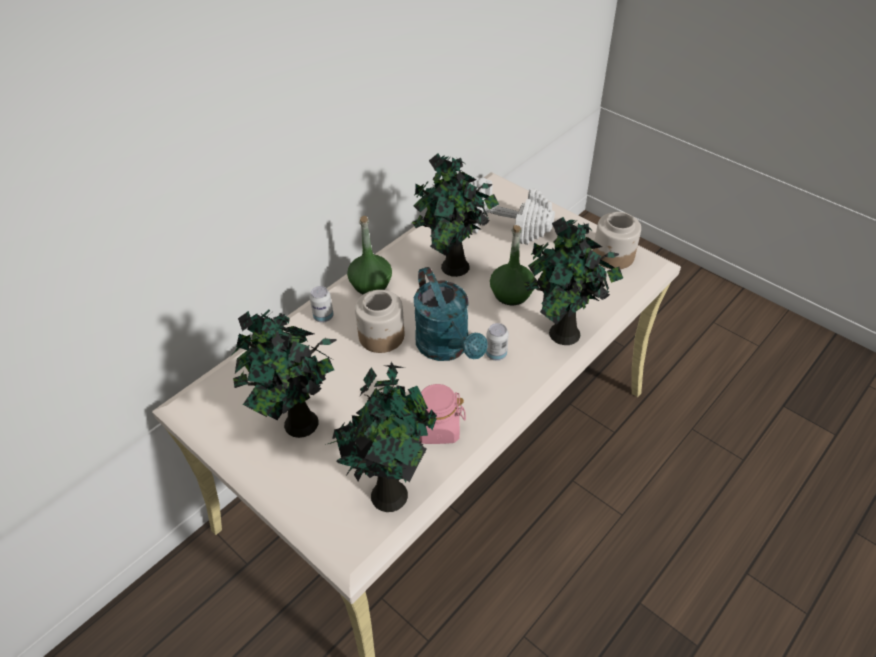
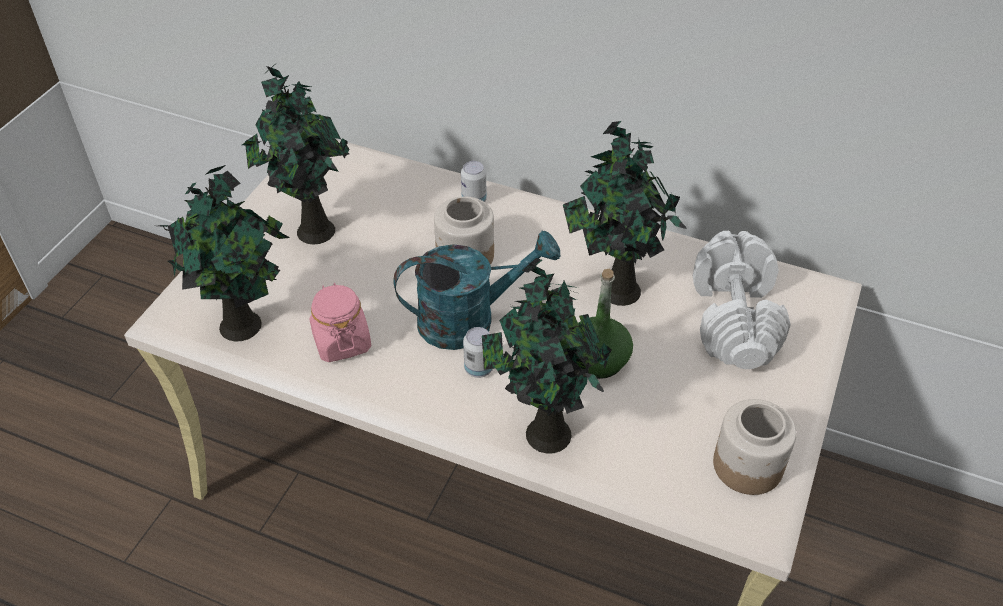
camera: 70 degrees right, 0 degrees up
green bottle [347,216,392,294] -> none
turquoise watering can [414,267,488,361] -> turquoise watering can turned 150 degrees counterclockwise [393,230,560,350]

